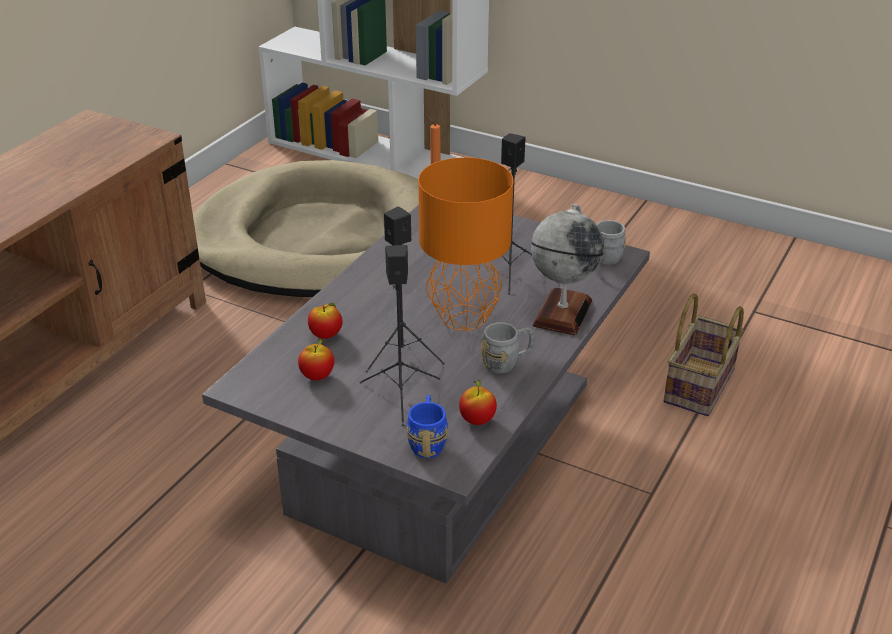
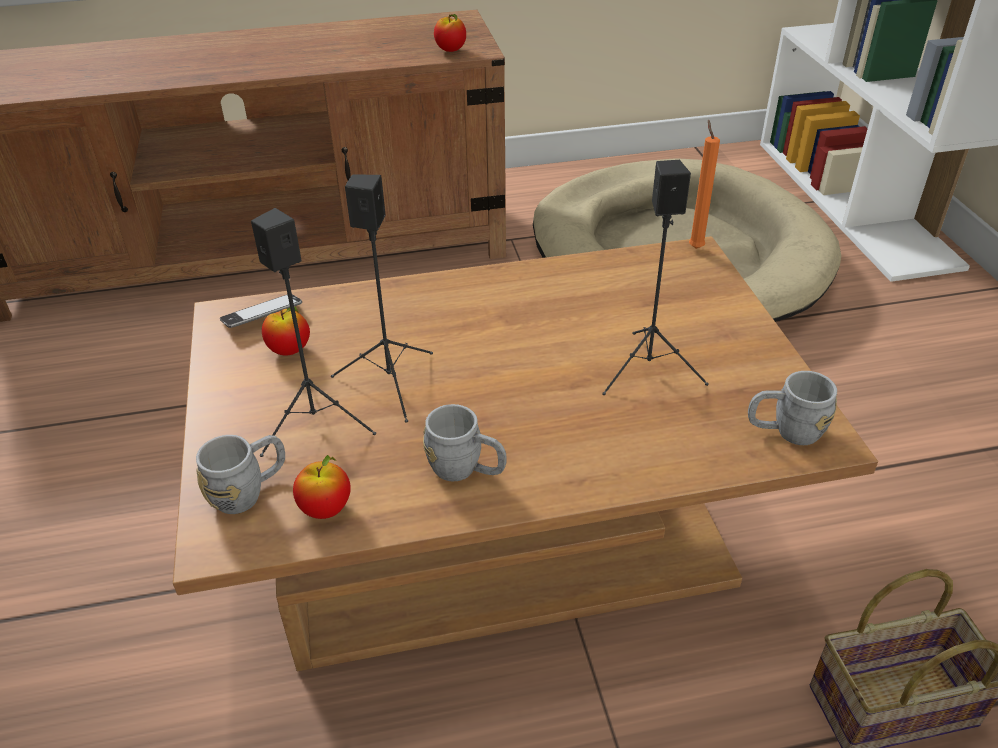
camera: 50 degrees right, 5 degrees up
grey coffee table [202,205,650,584] -> brown coffee table [173,236,878,671]
apple [308,303,343,339] -> apple moved to [434,14,466,52]
blue mug [406,395,448,458] -> grey mug [196,435,285,514]
orange table lamp [418,157,513,331] -> none
globe [531,204,604,335] -> none
none -> phone [220,294,302,328]

